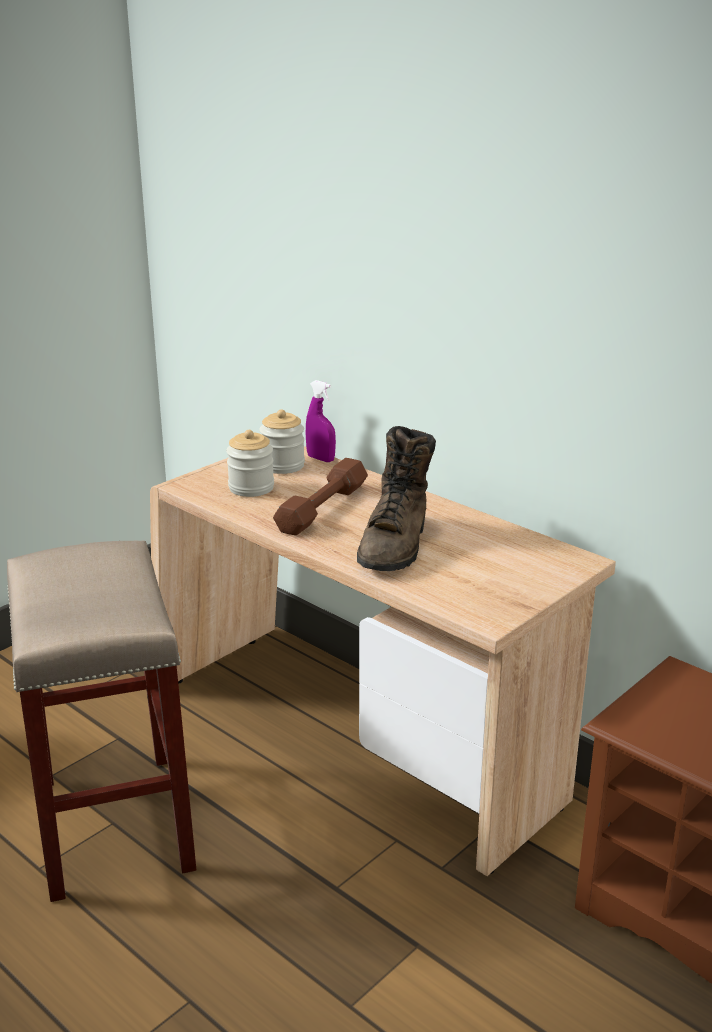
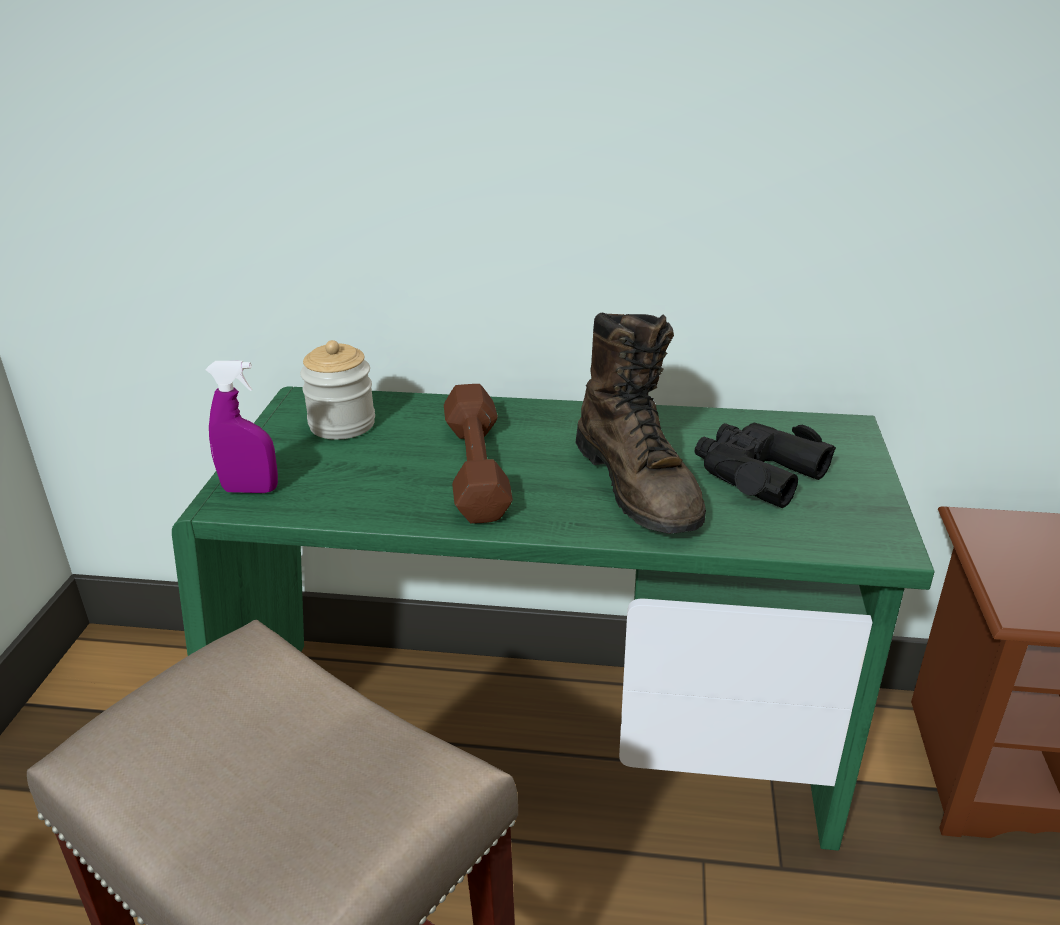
camera: 35 degrees left, 5 degrees up
beige desk [150,446,616,876] -> green desk [172,386,934,851]
jar [226,430,274,497] -> none
purple spray bottle [306,380,336,462] -> purple spray bottle moved to [205,361,278,493]
none -> black binoculars [695,423,836,508]

